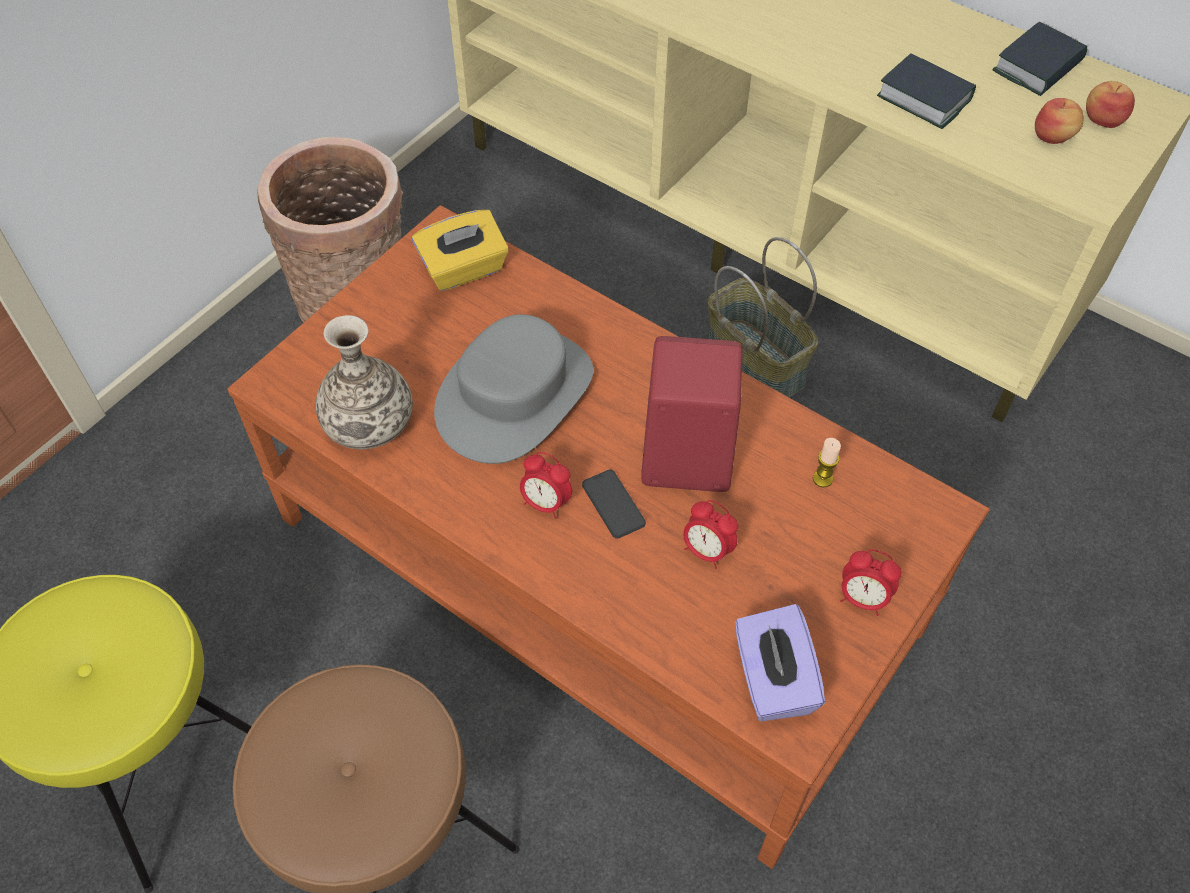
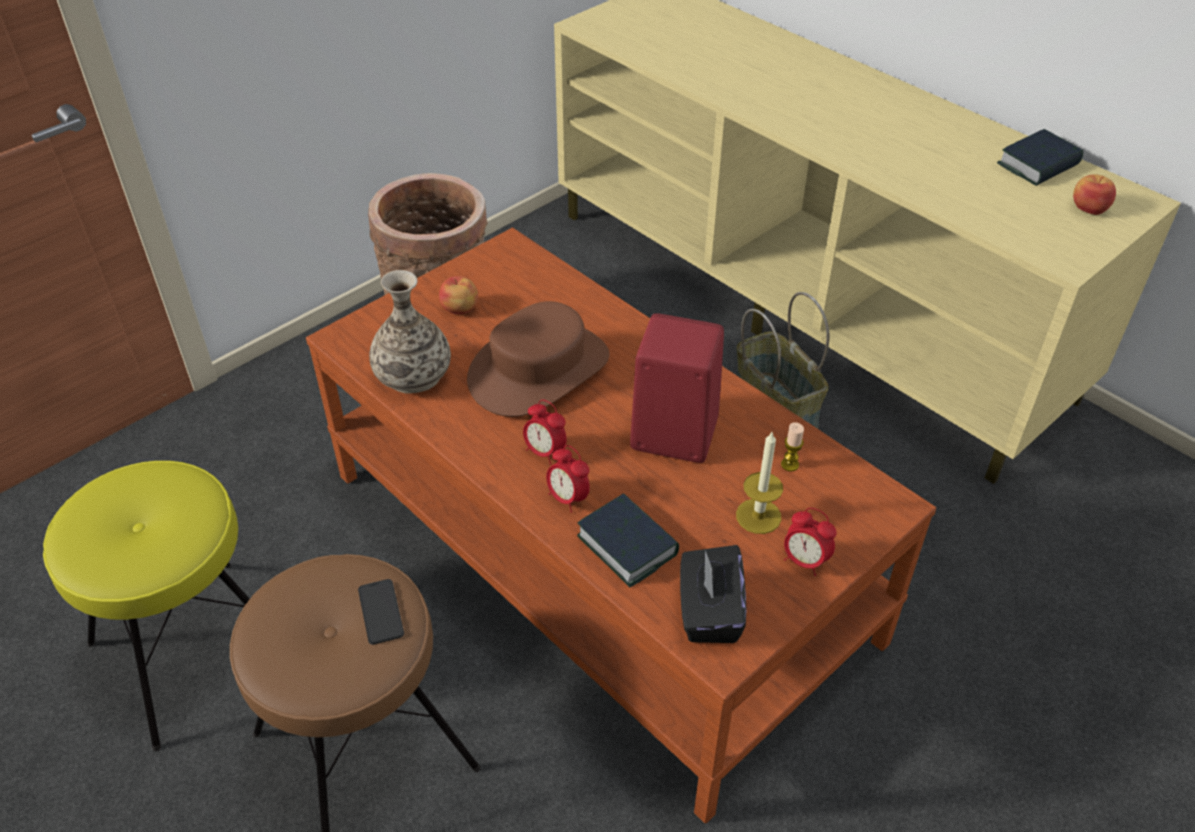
camera: 10 degrees right, 10 degrees down
yellow tissue box [412,210,509,291] -> none
grey hat [434,314,593,464] -> brown hat [467,301,610,417]
phone [582,470,646,538] -> phone moved to [358,579,404,645]
alarm clock [683,500,738,569] -> alarm clock moved to [546,445,590,513]
purple tissue box [735,604,825,721] -> black tissue box [680,545,746,643]
book [877,53,976,129] -> book moved to [577,493,679,587]
apple [1035,98,1084,144] -> apple moved to [439,276,478,314]
none -> candle [736,432,783,534]

